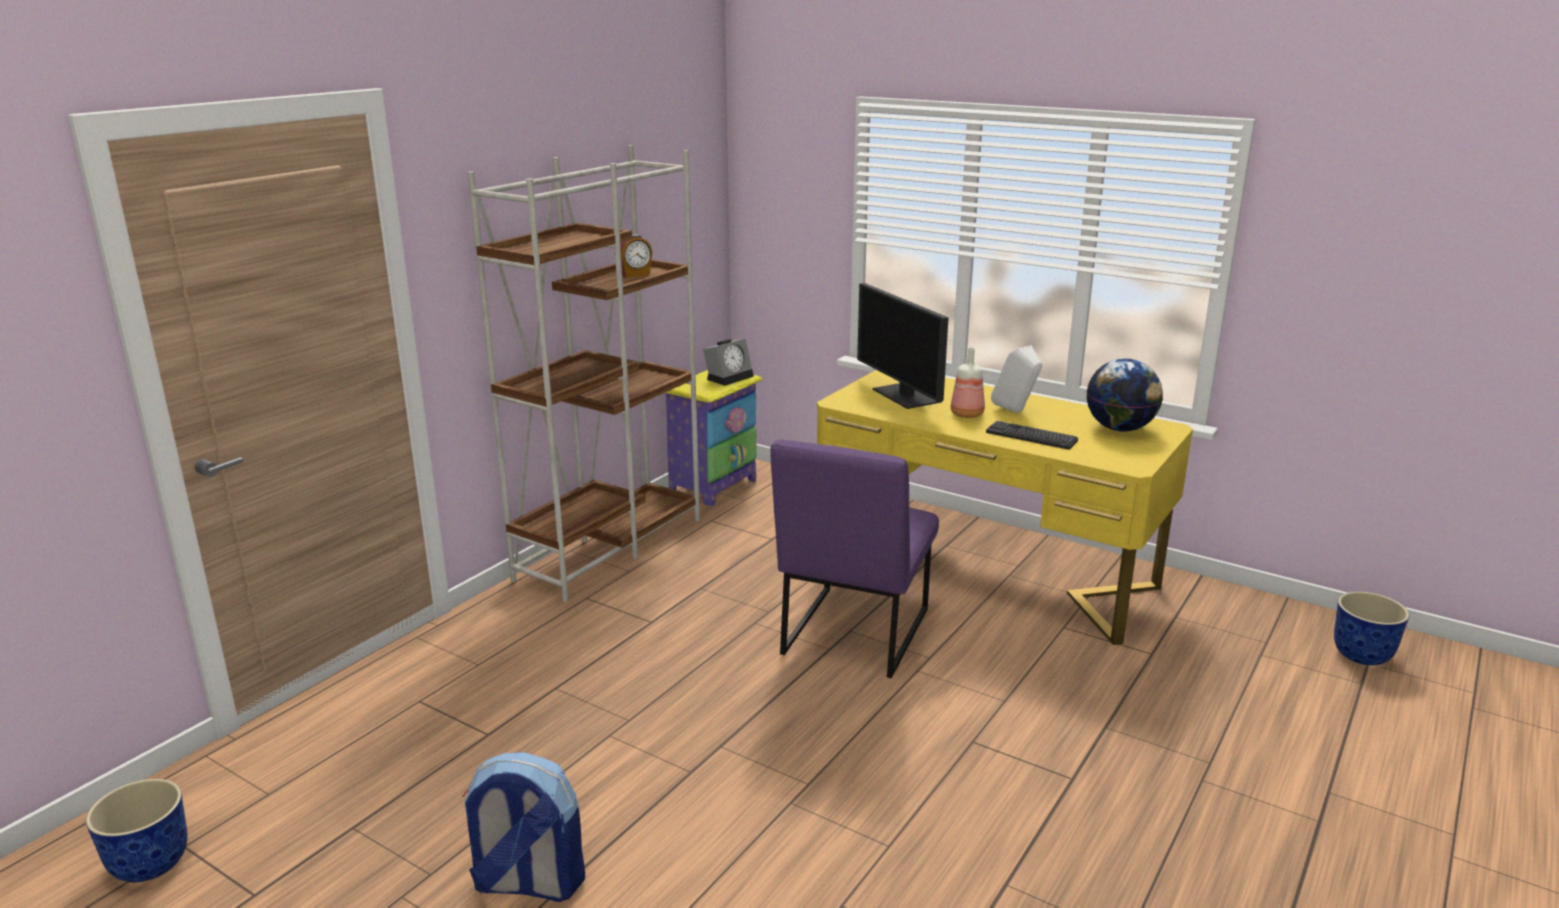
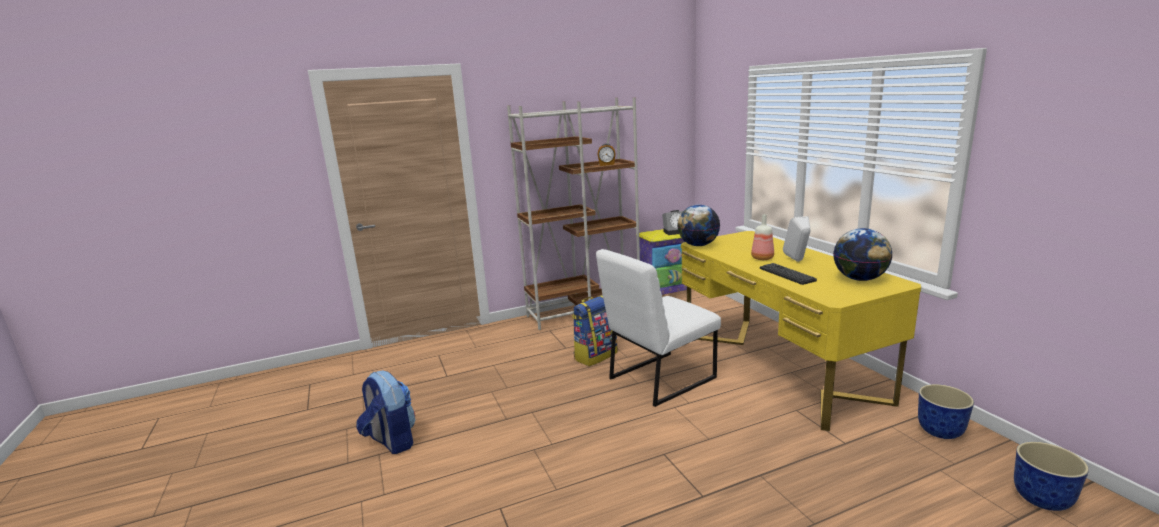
camera: 35 degrees right, 5 degrees down
planter [86,779,188,882] -> planter moved to [918,384,974,439]
purple chair [770,440,939,678] -> white chair [596,249,721,407]
monitor [857,283,949,409] -> none
none -> backpack [572,295,618,366]
none -> globe [677,205,720,246]

